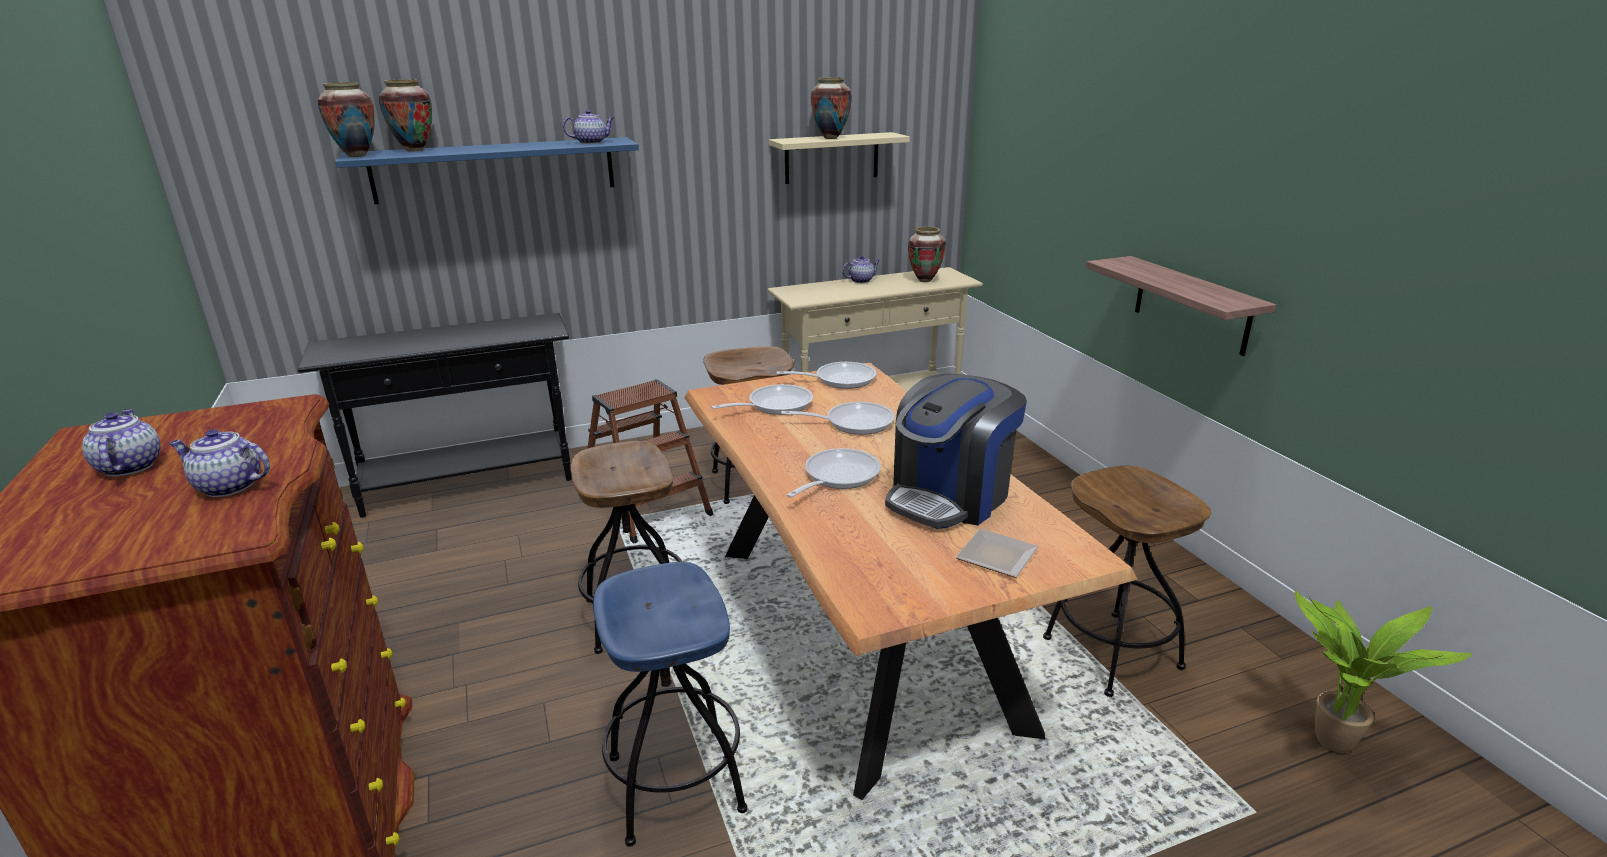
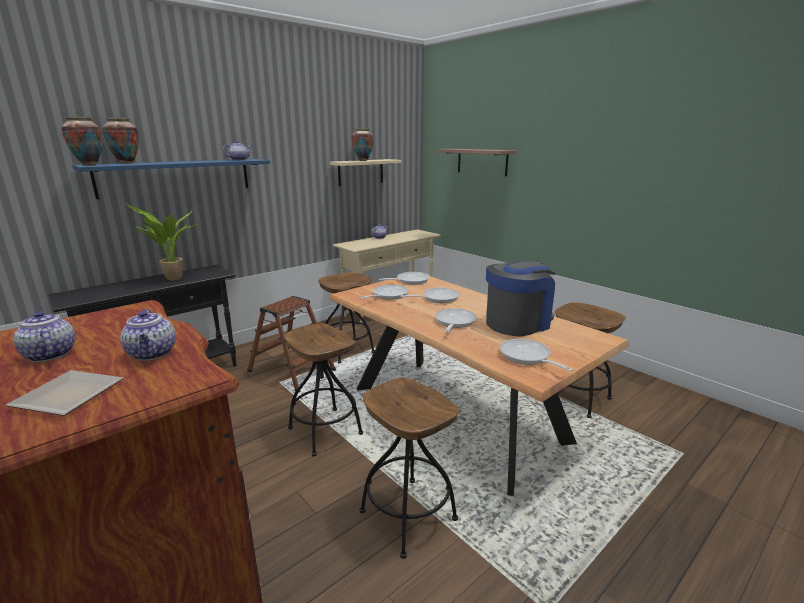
camera: 20 degrees left, 5 degrees down
teapot [169,429,270,497] -> teapot turned 105 degrees counterclockwise [120,309,176,361]
blue stool [593,562,747,847] -> brown stool [360,377,460,559]
coffee machine [885,374,1027,529] -> coffee machine turned 150 degrees counterclockwise [486,261,556,337]
vase [908,227,946,282] -> none
plate [956,529,1039,578] -> plate moved to [6,370,124,416]
shelf [1086,256,1276,356] -> shelf moved to [437,149,517,176]
potted plant [1295,590,1472,753] -> potted plant moved to [125,202,199,281]
none -> frying pan [499,339,574,372]

